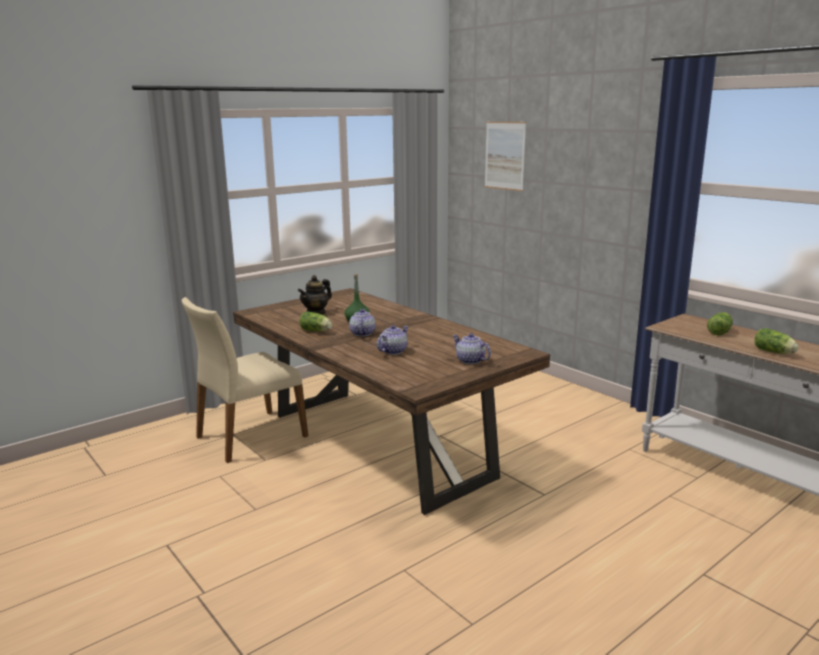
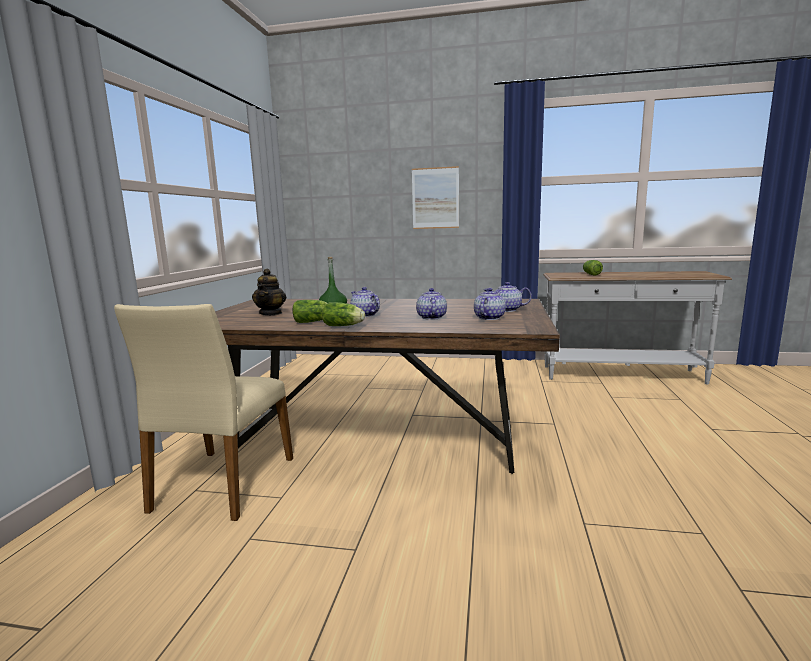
camera: 40 degrees left, 5 degrees down
picture [485,122,526,191] -> picture moved to [412,166,459,229]
lettuce [754,328,799,354] -> lettuce moved to [322,302,365,326]
none -> teapot [474,288,506,320]

